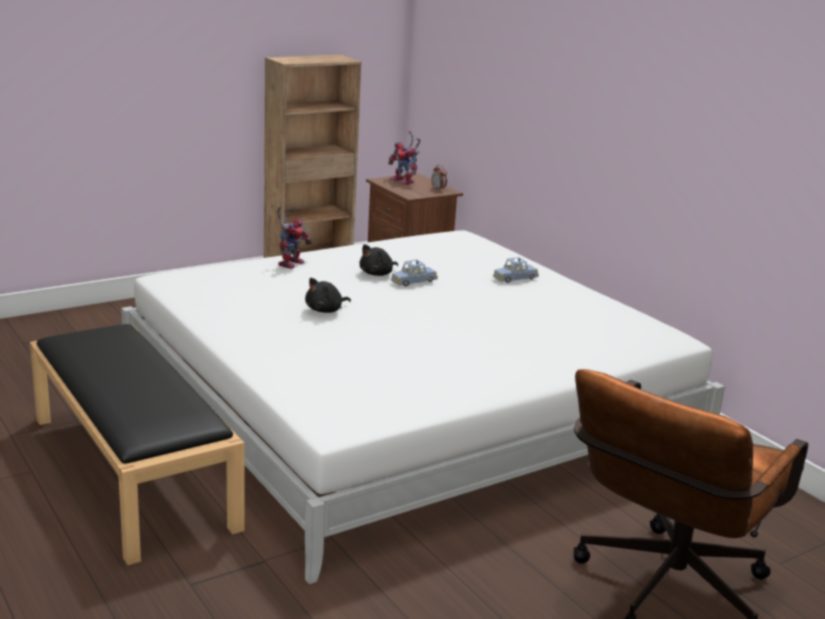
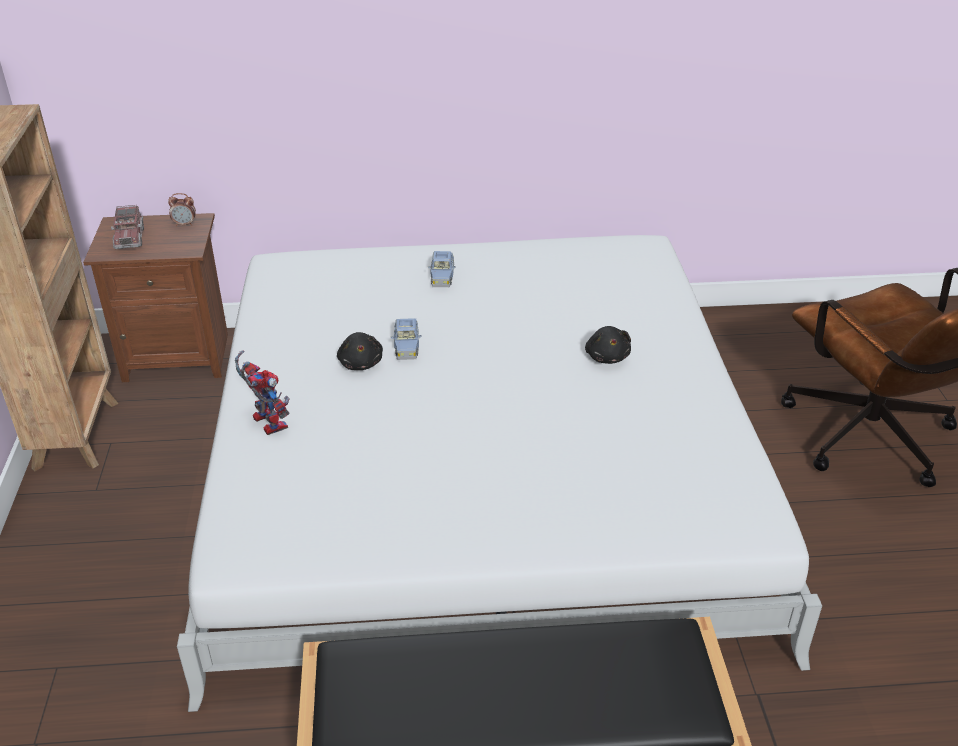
camera: 60 degrees left, 15 degrees up
black plush toy [305,278,351,313] -> black plush toy moved to [585,326,631,364]
toy robot [388,131,421,185] -> toy truck [111,205,144,249]

